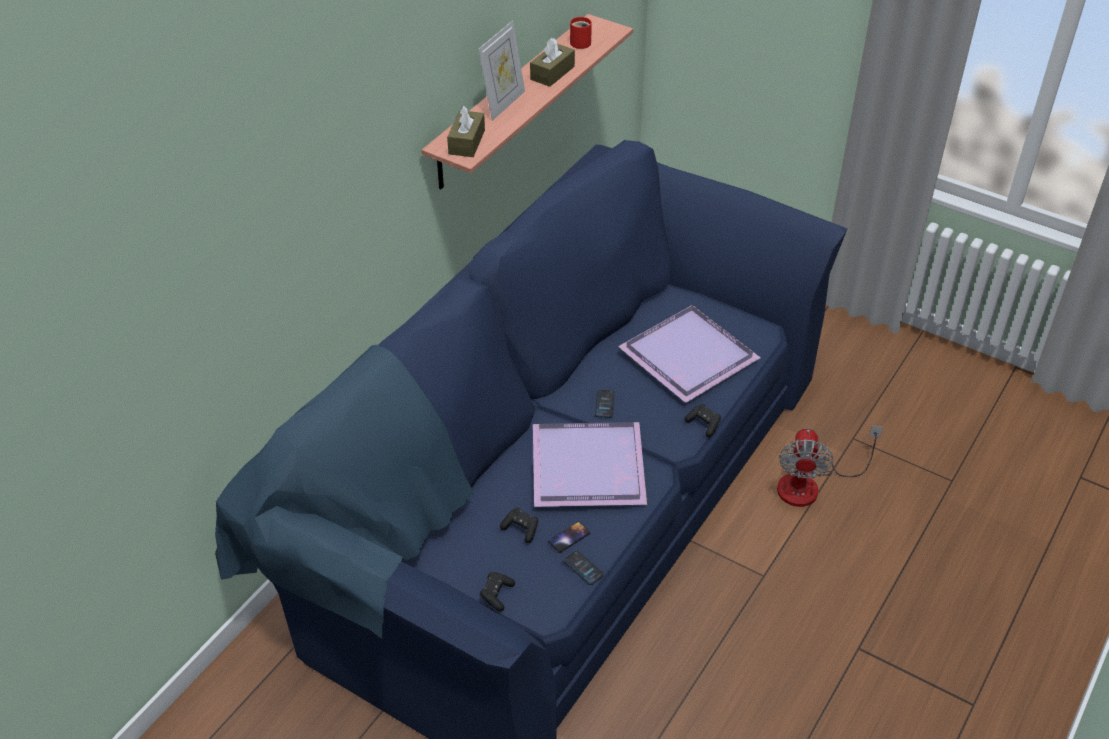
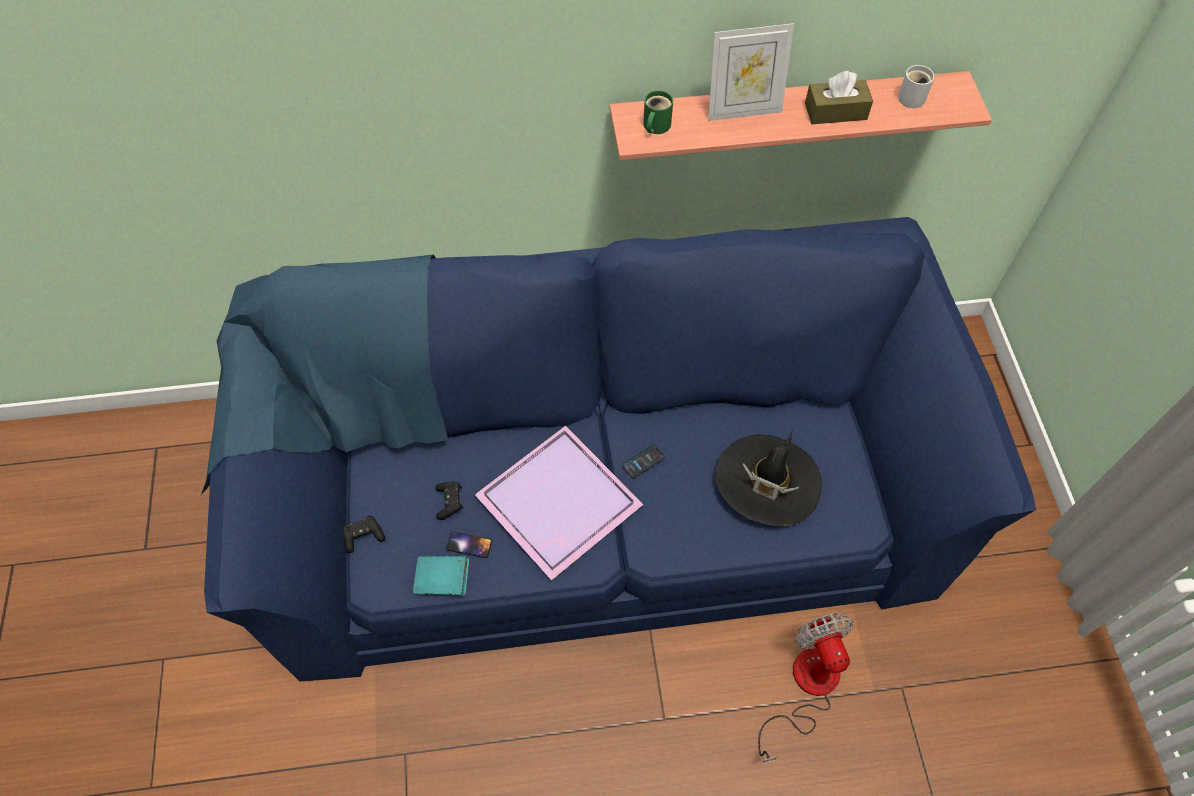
camera: 50 degrees right, 15 degrees up
brown tissue box [447,106,485,157] -> green mug [643,90,673,134]
phone [563,551,604,585] -> turquoise book [413,556,469,595]
red mug [570,17,592,49] -> white mug [898,65,934,108]
purple tray [618,305,761,403] -> black hat [715,430,822,526]
black game controller [685,404,721,437] -> none
fan [777,426,883,507] -> fan turned 105 degrees clockwise [758,613,854,764]

